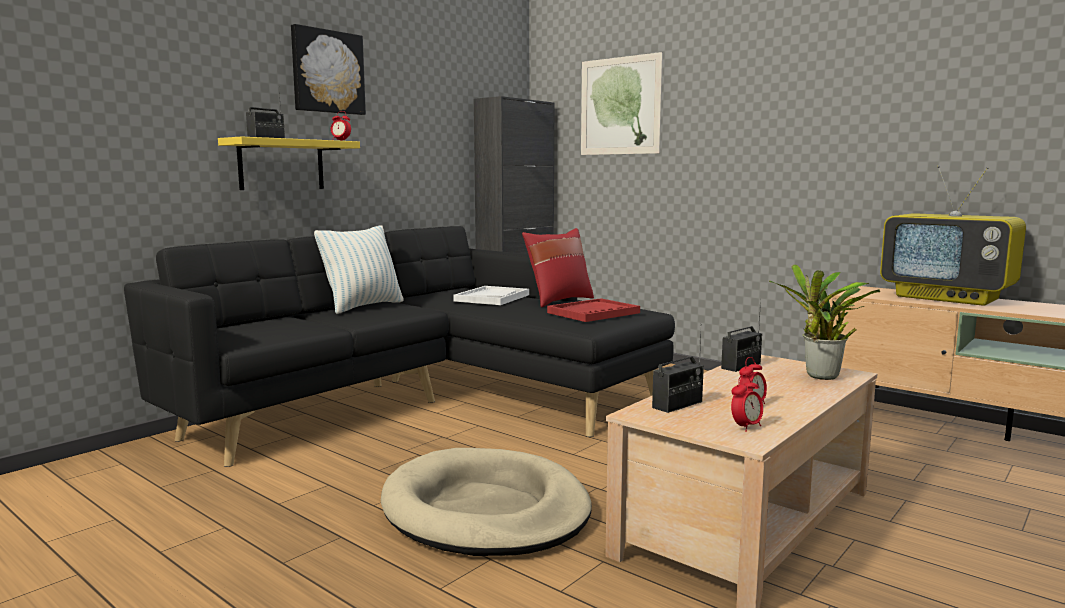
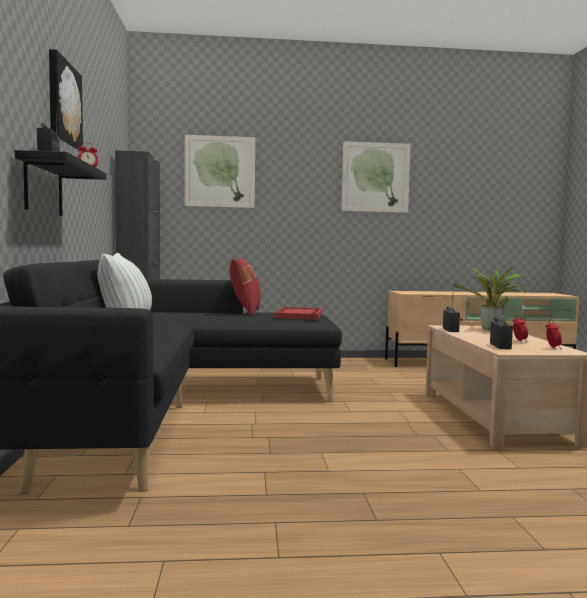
camera: 45 degrees left, 5 degrees down
yellow shelf [218,136,360,190] -> black shelf [15,150,107,216]
beige dog bed [381,448,592,556] -> none
white tray [453,286,529,305] -> none
television [880,165,1026,306] -> none
none -> picture [341,141,411,213]

